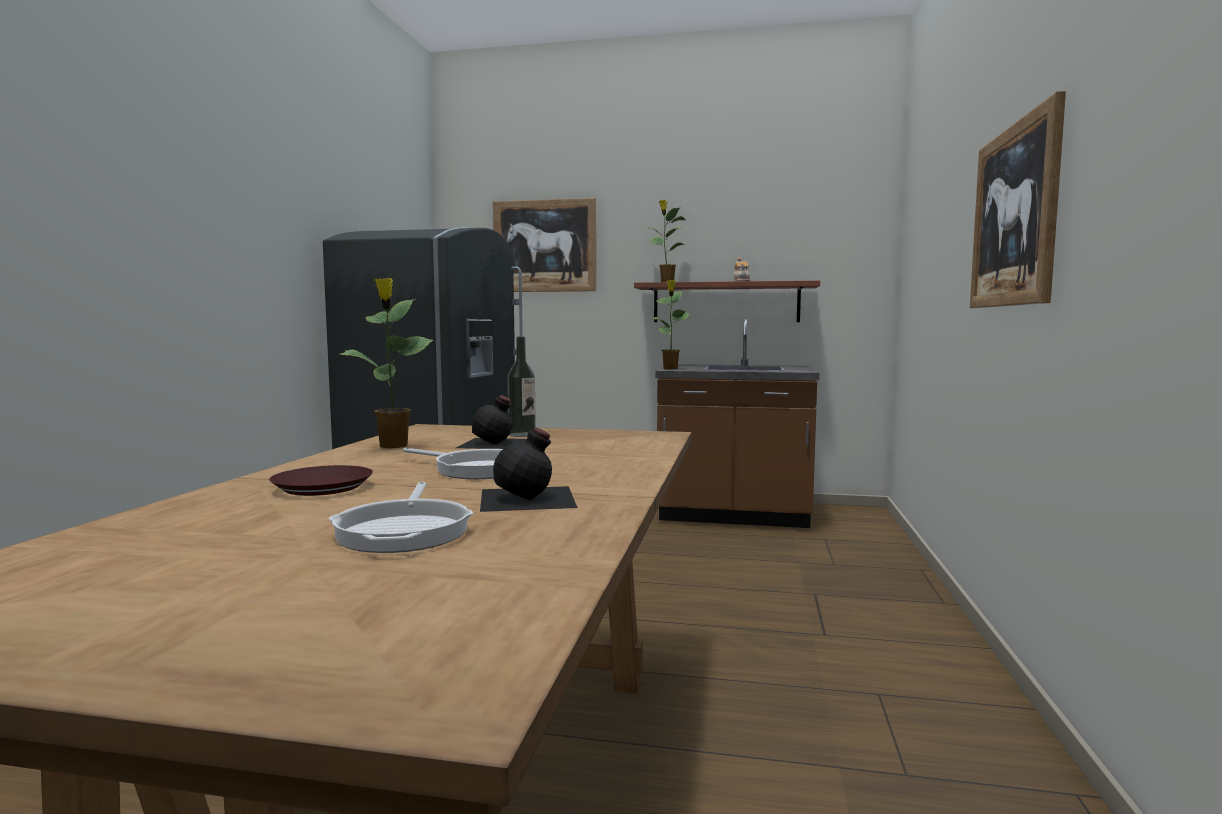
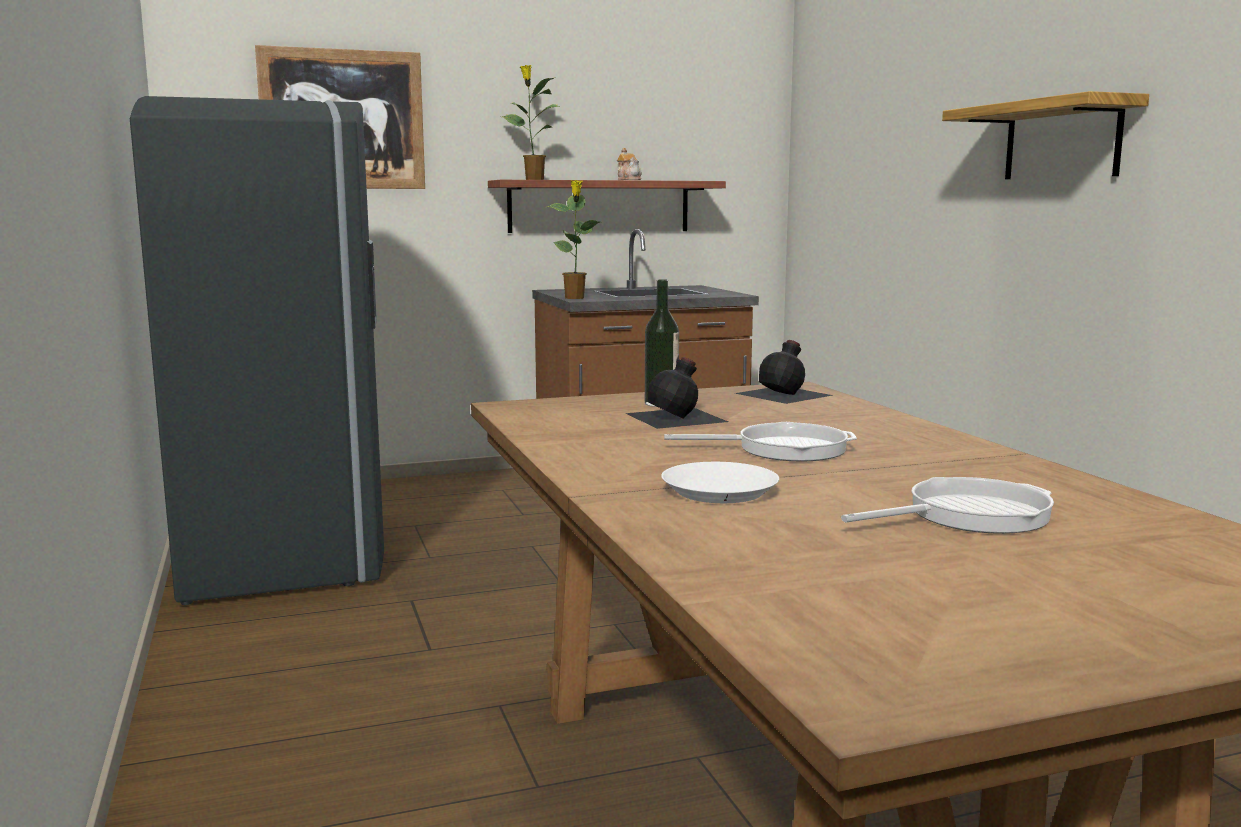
camera: 30 degrees left, 5 degrees up
brown plate [269,465,373,496] -> white plate [661,462,779,503]
frying pan [329,481,473,553] -> frying pan turned 75 degrees counterclockwise [841,477,1054,534]
potted plant [339,278,434,448] -> none
black bottle [480,428,578,512] -> black bottle moved to [735,340,833,404]
picture [970,91,1066,308] -> shelf [942,91,1149,179]

